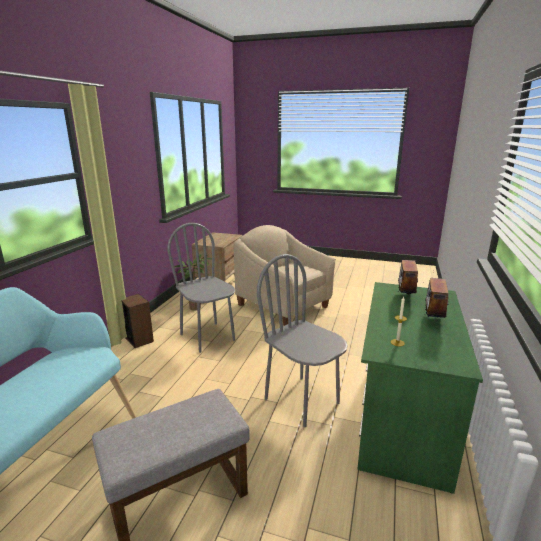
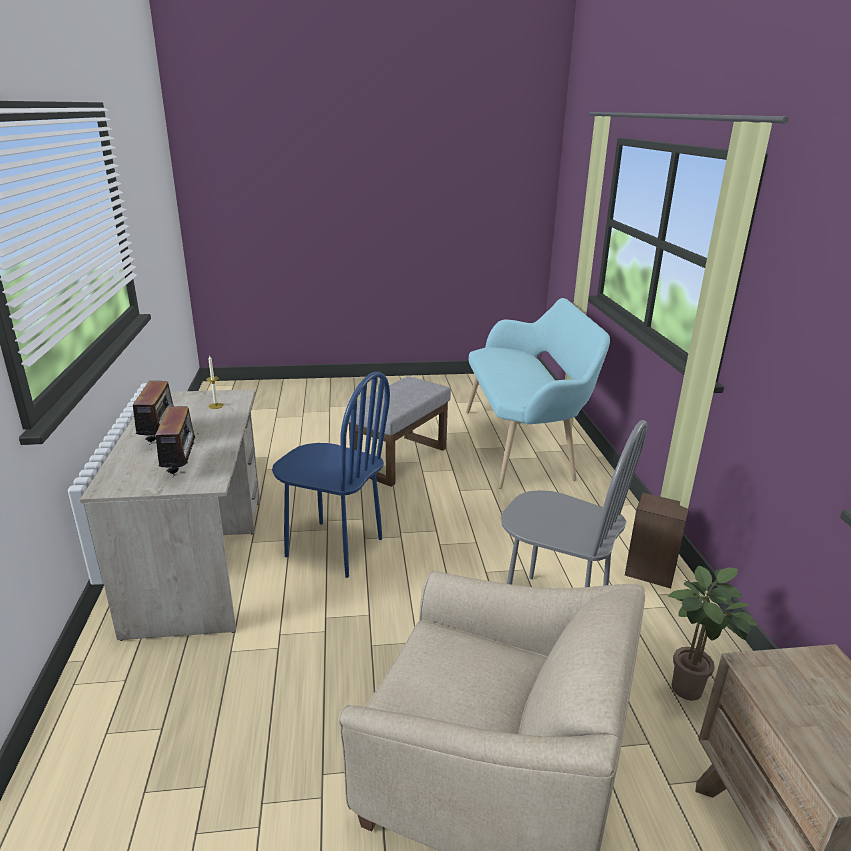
camera: 155 degrees right, 5 degrees up
grey chair [257,254,348,427] -> blue chair [272,372,390,578]
green desk [357,282,483,494] -> beige desk [80,389,260,641]

